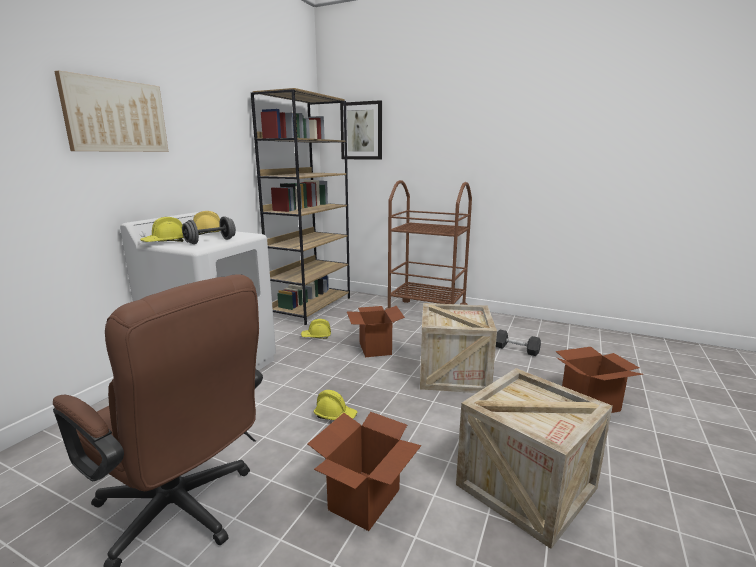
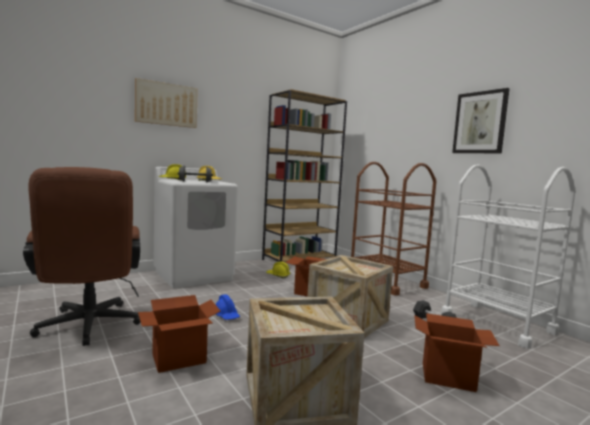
camera: 30 degrees right, 10 degrees down
yellow hard hat [314,390,358,420] -> blue hard hat [215,294,240,320]
picture [340,100,382,160] -> picture moved to [452,88,510,153]
none -> white cart [441,164,576,349]

